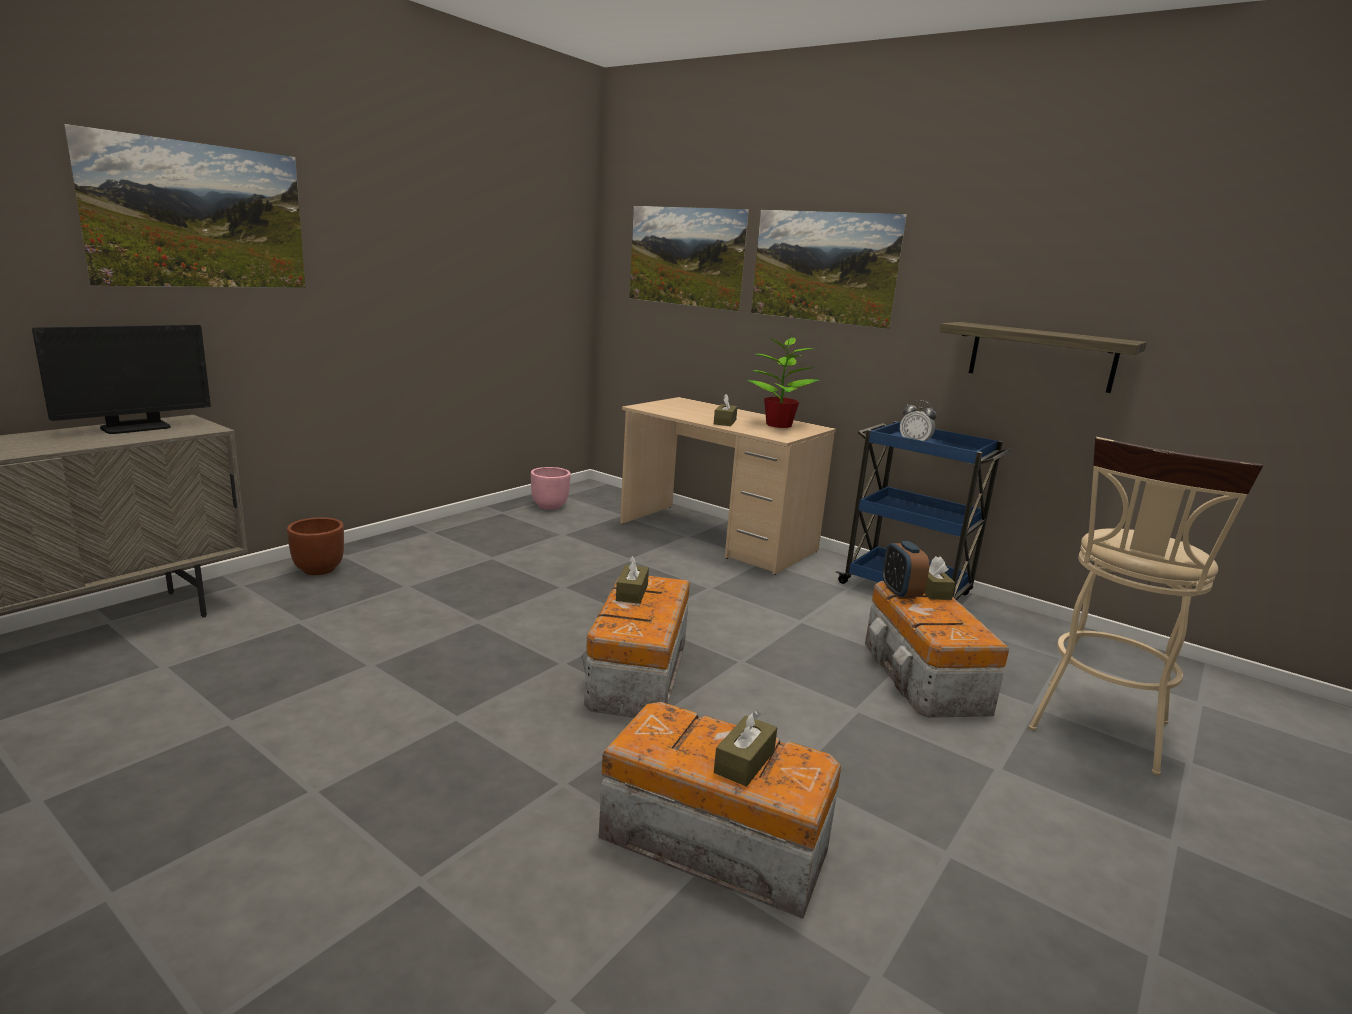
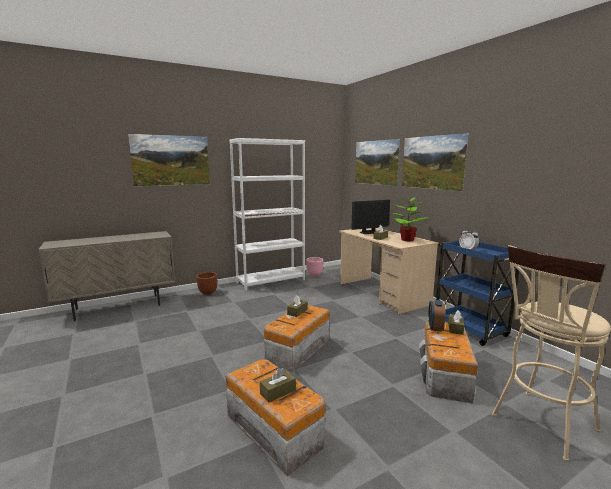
camera: 25 degrees right, 5 degrees down
monitor [32,325,211,434] -> monitor moved to [351,200,390,234]
shelf [940,322,1147,393] -> none
none -> white bookcase [229,138,305,291]

